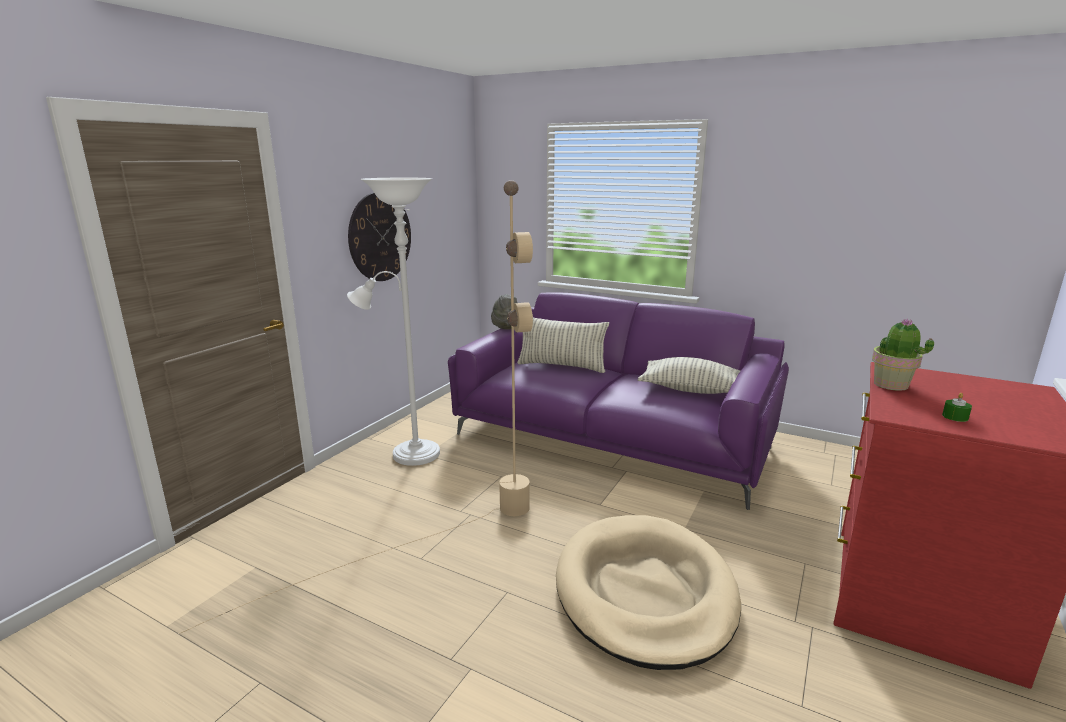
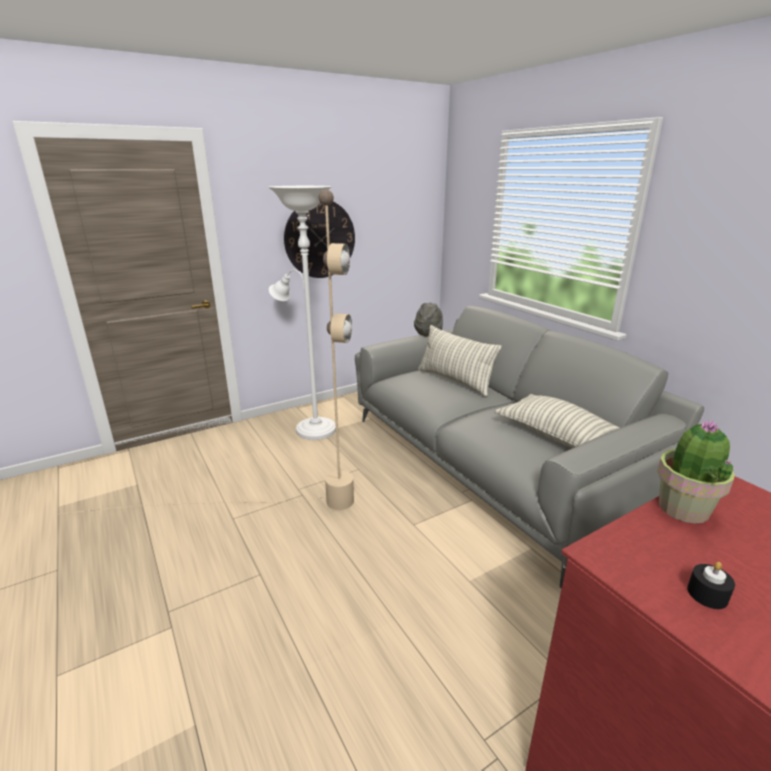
camera: 30 degrees right, 5 degrees up
purple sofa [448,292,789,510] -> grey sofa [355,306,704,588]
beige dog bed [556,515,741,670] -> none
green candle [942,393,972,422] -> black candle [687,562,735,609]

